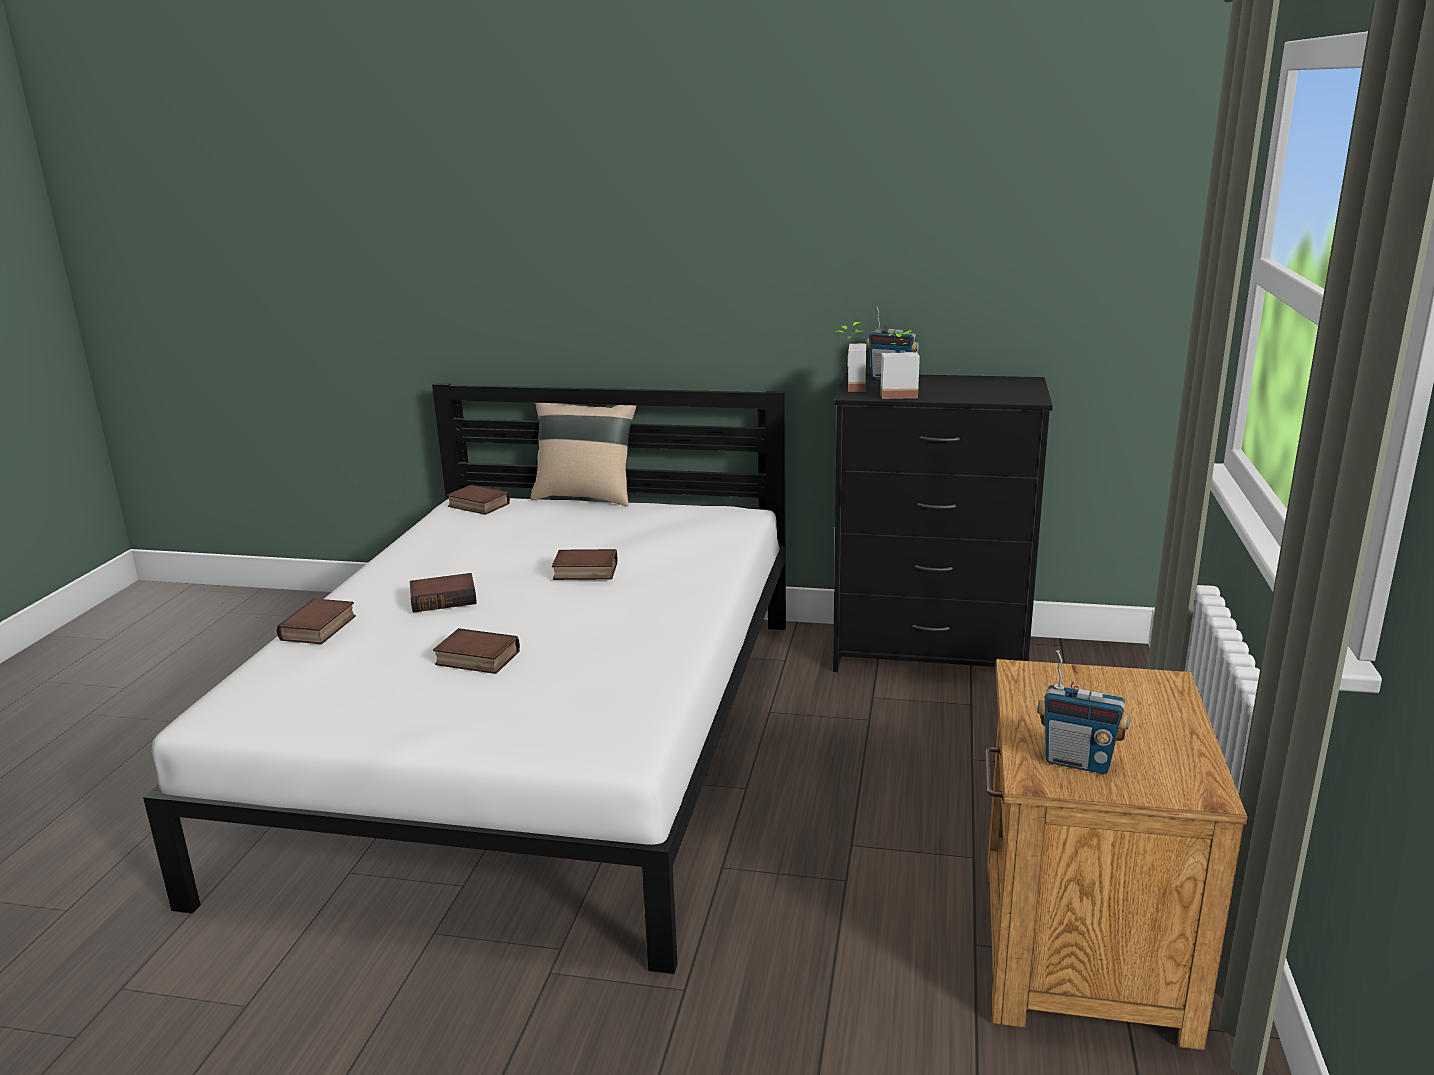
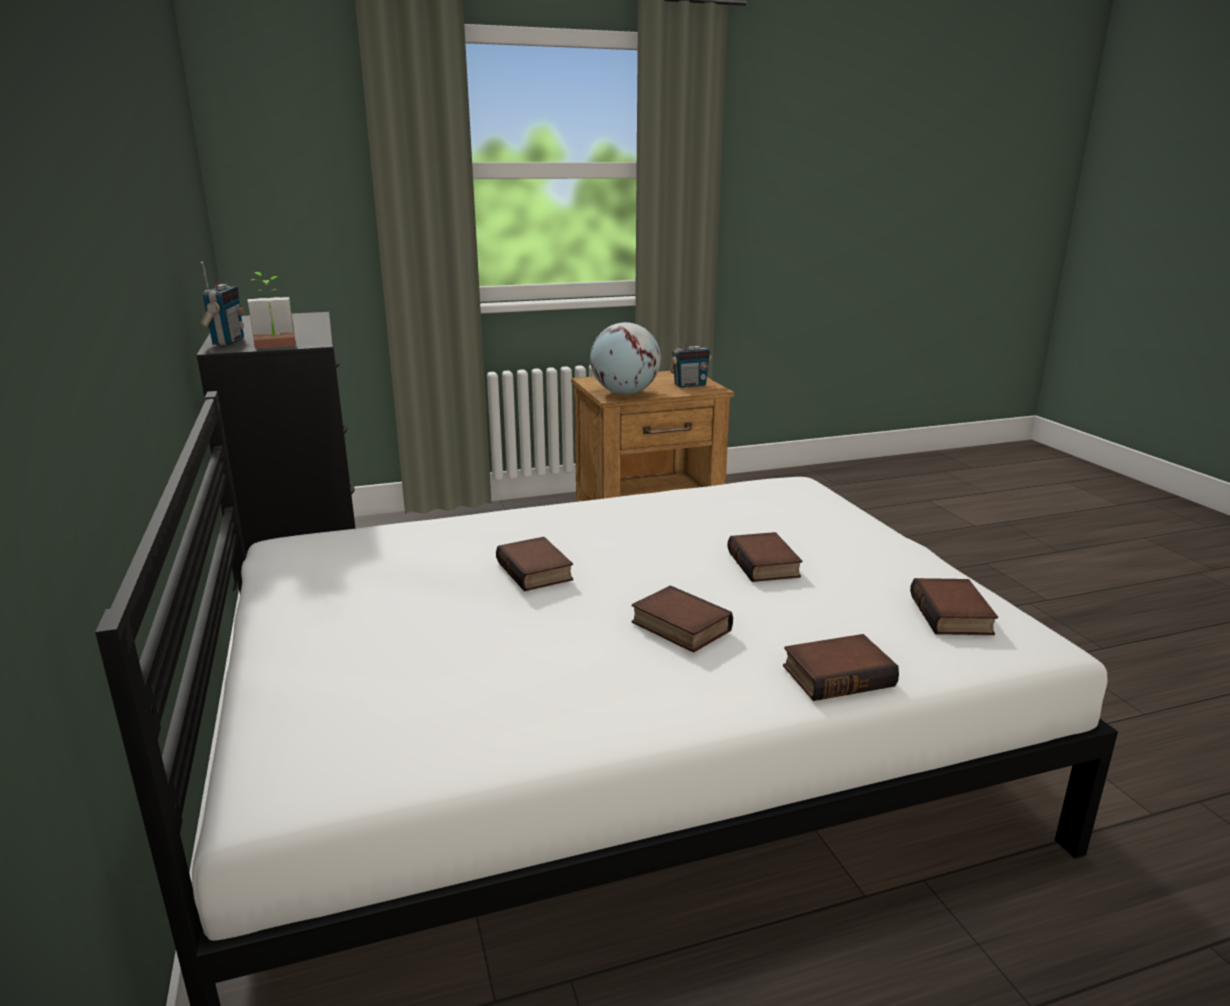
camera: 120 degrees left, 0 degrees up
book [447,484,510,515] -> book moved to [910,578,998,635]
beige pillow [530,403,637,507] -> none
potted plant [880,330,920,399] -> none
radio [1037,650,1130,774] -> radio turned 75 degrees clockwise [669,329,712,388]
none -> globe [590,322,661,394]

